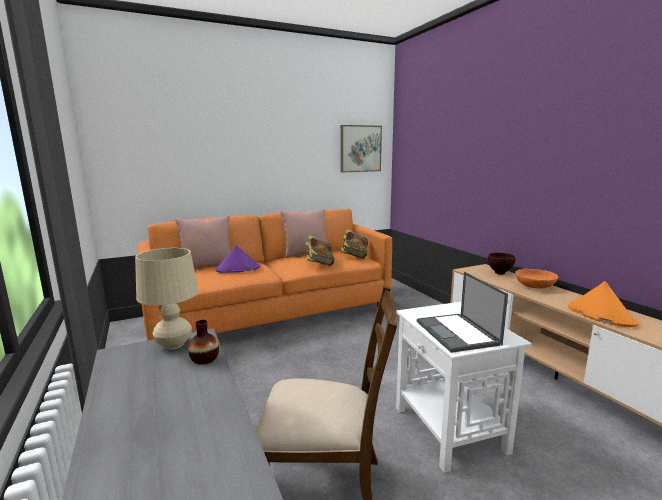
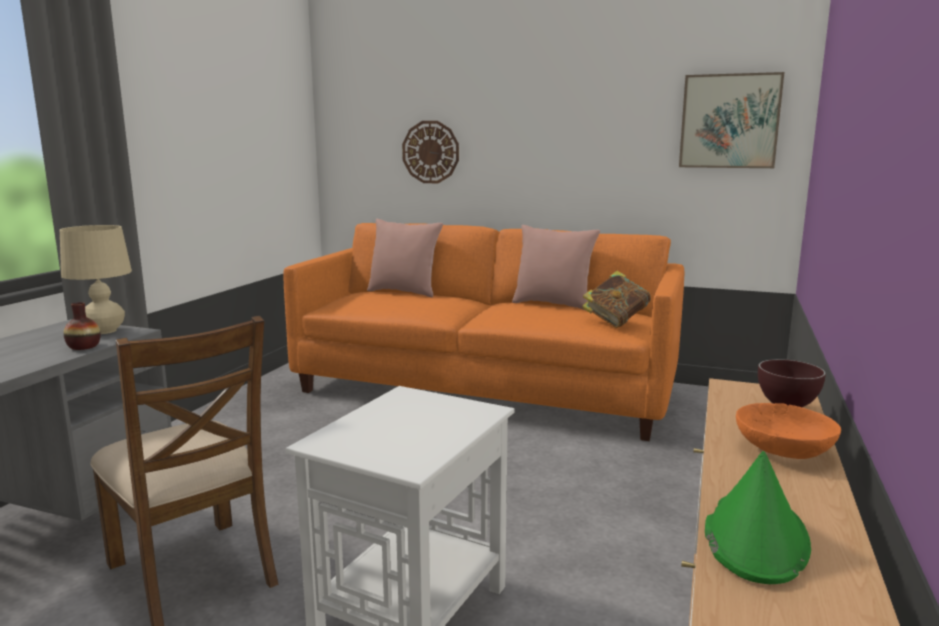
camera: 45 degrees right, 0 degrees up
purple hat [215,245,261,273] -> none
book [305,235,335,266] -> none
laptop [417,272,508,353] -> none
orange hat [568,281,639,327] -> green hat [705,451,811,584]
none -> wall clock [402,121,459,183]

